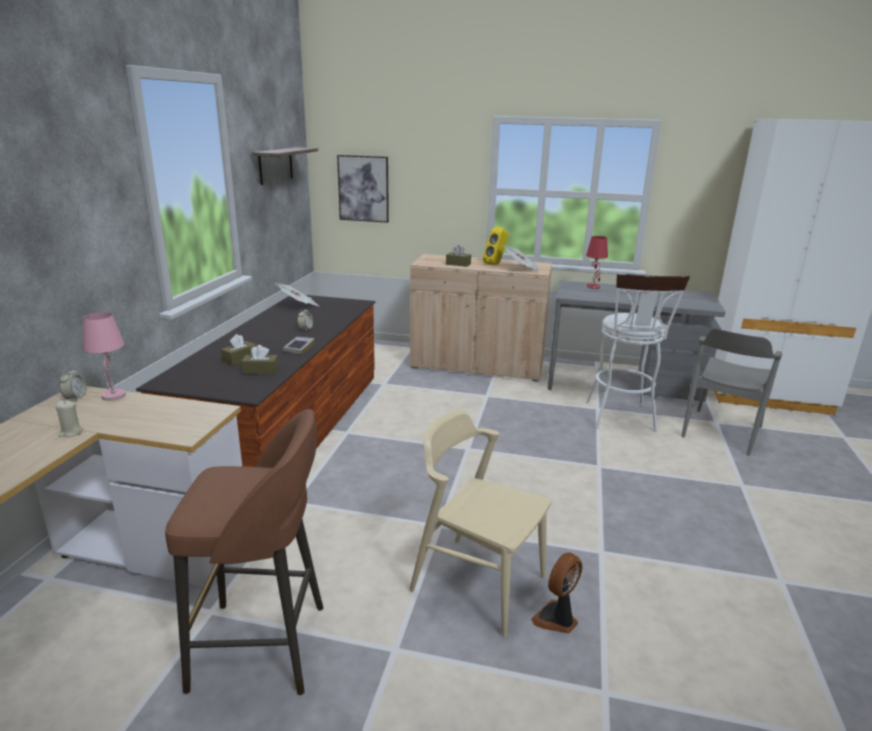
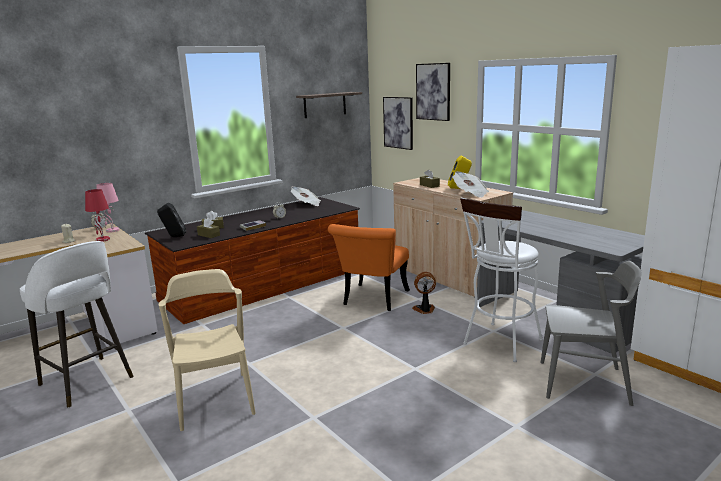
camera: 40 degrees right, 5 degrees down
brown stool [165,409,324,695] -> white stool [20,241,134,408]
fan [531,552,582,633] -> fan moved to [412,272,436,314]
red table lamp [586,236,608,289] -> red table lamp moved to [85,189,110,242]
grey chair [681,329,783,456] -> grey chair turned 150 degrees counterclockwise [541,261,642,406]
none -> black speaker [157,203,186,237]
none -> orange chair [328,224,410,311]
none -> picture [416,63,450,121]

